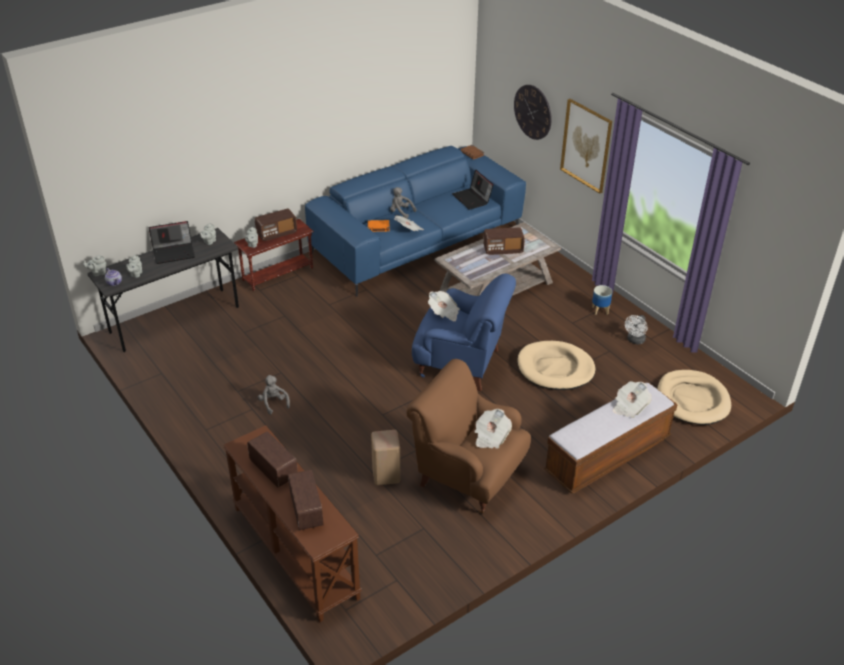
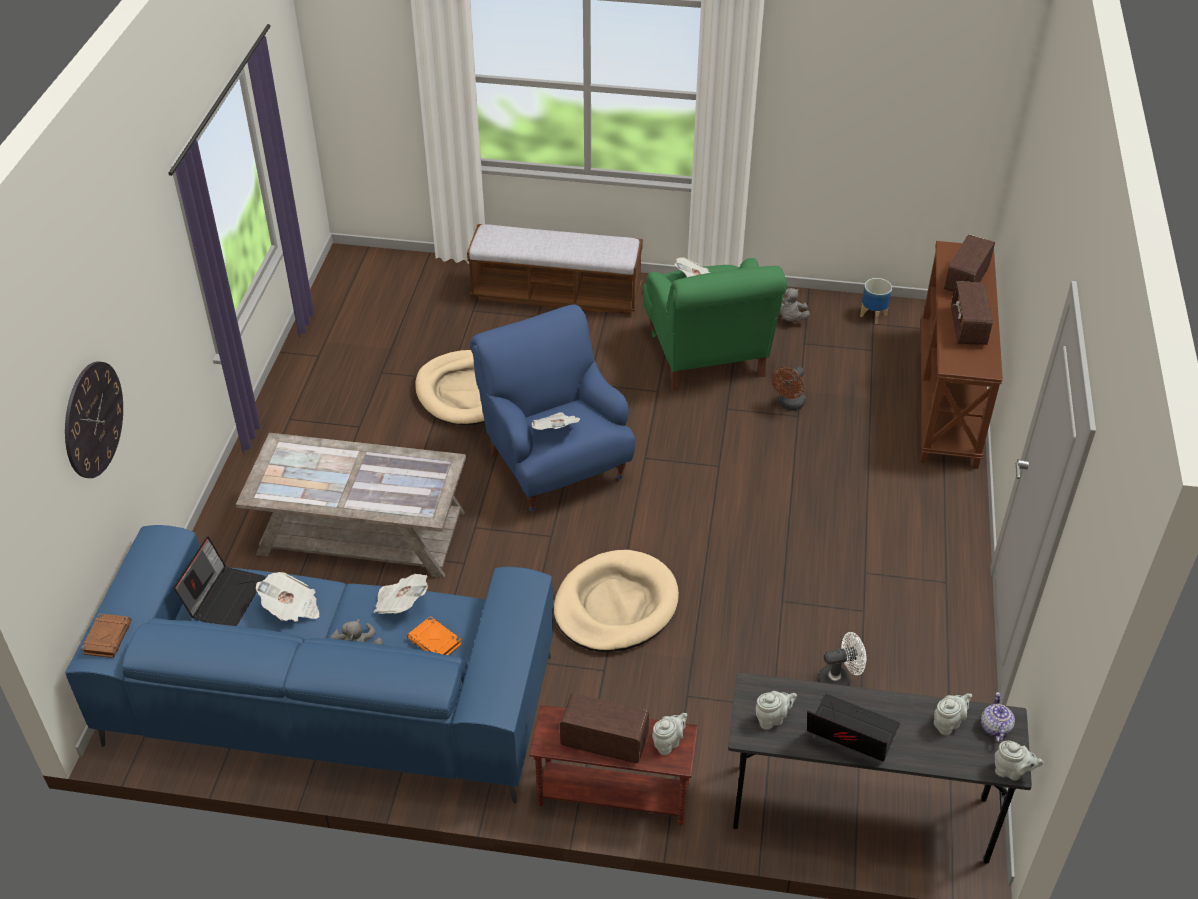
camera: 135 degrees left, 5 degrees up
grey plush toy [258,375,290,415] -> grey plush toy moved to [780,288,810,321]
beige stool [371,430,400,485] -> brown fan [772,366,806,411]
brown armchair [406,359,531,513] -> green armchair [643,258,787,391]
radio [483,227,525,255] -> none
picture [560,99,612,194] -> none
planter [592,285,613,315] -> planter moved to [860,278,892,324]
newspaper [613,381,652,418] -> newspaper moved to [256,572,319,622]
white fan [625,315,648,344] -> white fan moved to [817,632,866,686]
beige dog bed [657,370,731,425] -> beige dog bed moved to [554,550,679,652]

